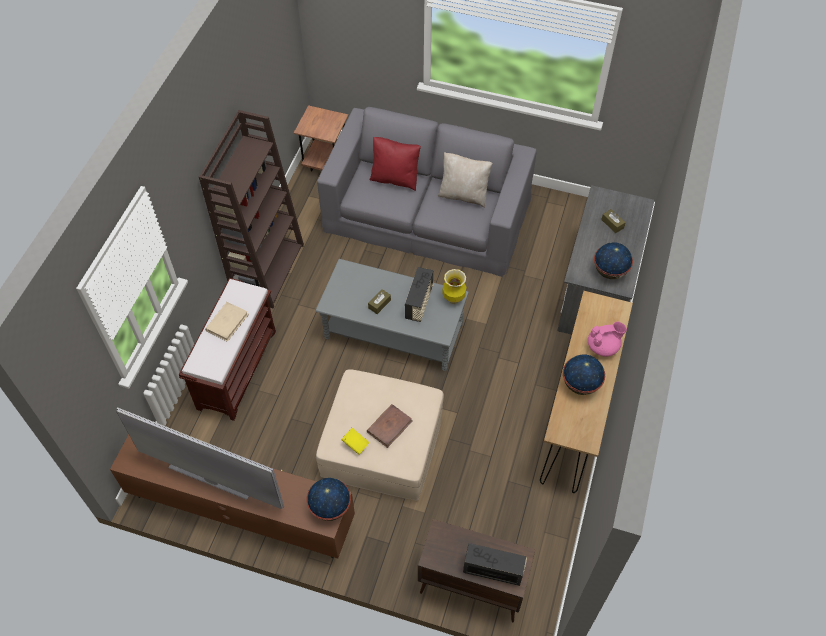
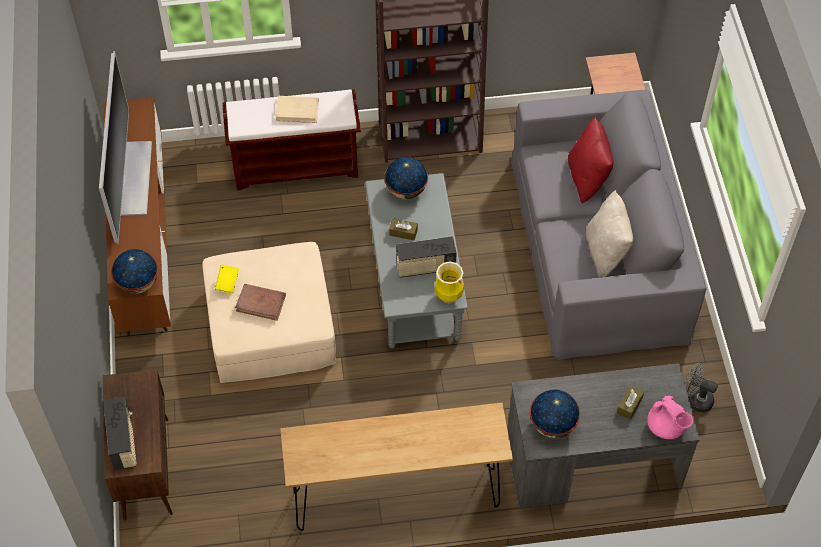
camera: 65 degrees right, 0 degrees up
globe [563,355,605,395] -> globe moved to [384,157,428,199]
pink teapot [588,322,627,357] -> pink teapot moved to [647,396,693,439]
none -> grey fan [684,363,718,412]

